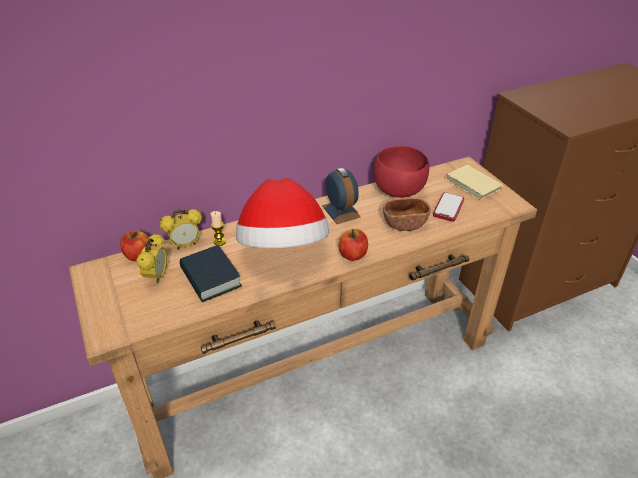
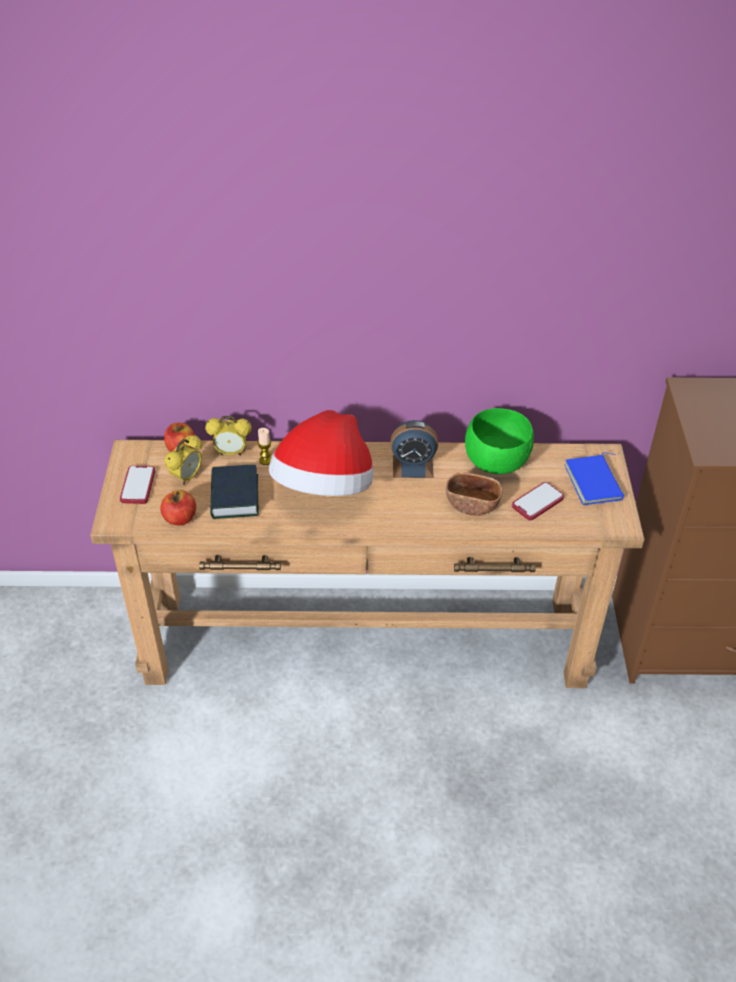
camera: 25 degrees right, 5 degrees up
alarm clock [322,168,361,224] -> alarm clock turned 90 degrees clockwise [390,420,438,478]
apple [338,229,368,261] -> apple moved to [160,490,196,525]
red bowl [373,146,429,198] -> green bowl [465,408,534,474]
beige book [446,162,503,200] -> blue book [565,452,624,505]
none -> phone [120,465,155,504]

